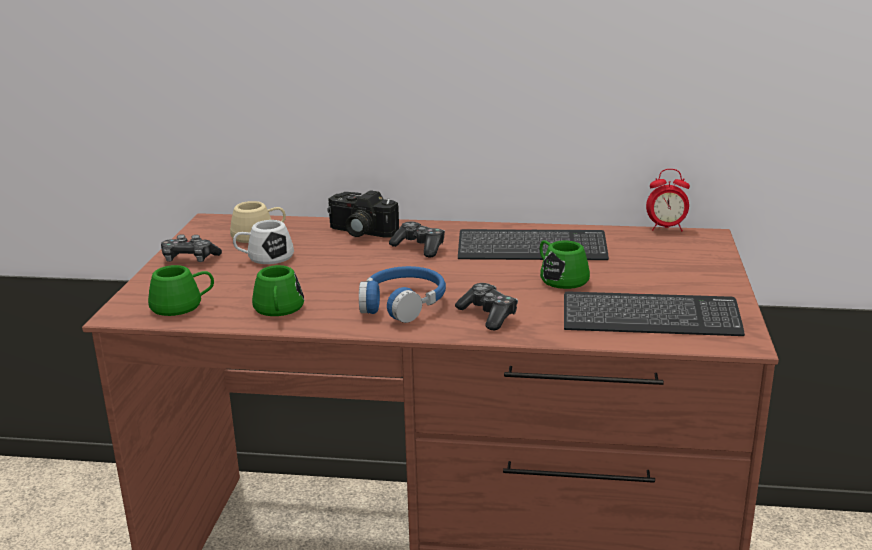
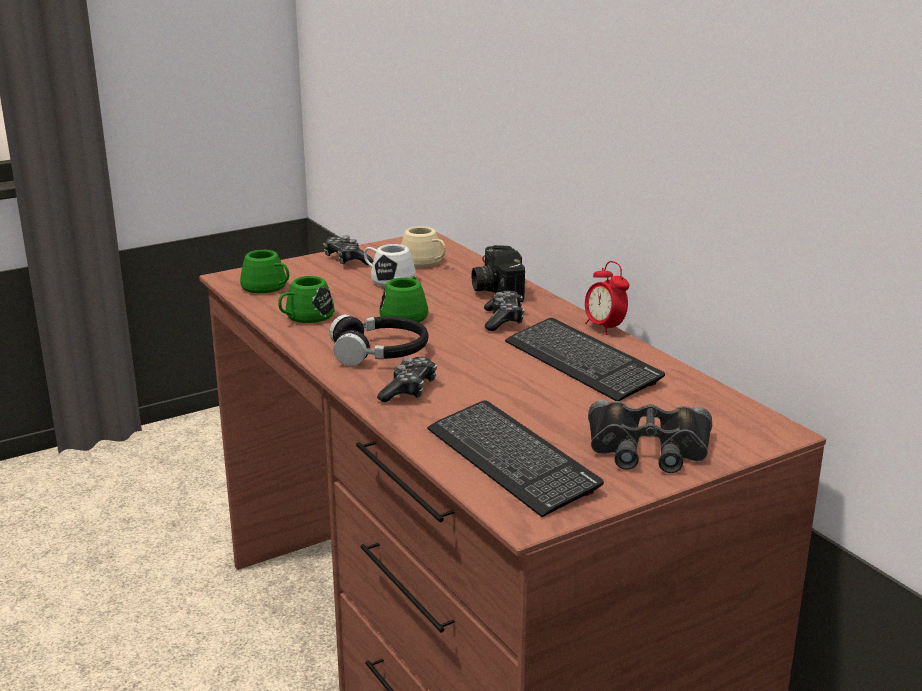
camera: 50 degrees right, 0 degrees up
blue headphones [359,266,446,323] -> black headphones [329,315,428,366]
green mug [540,240,590,289] -> green mug moved to [380,276,428,322]
alarm clock [646,169,690,232] -> alarm clock moved to [585,261,629,335]
none -> black binoculars [588,400,712,473]

